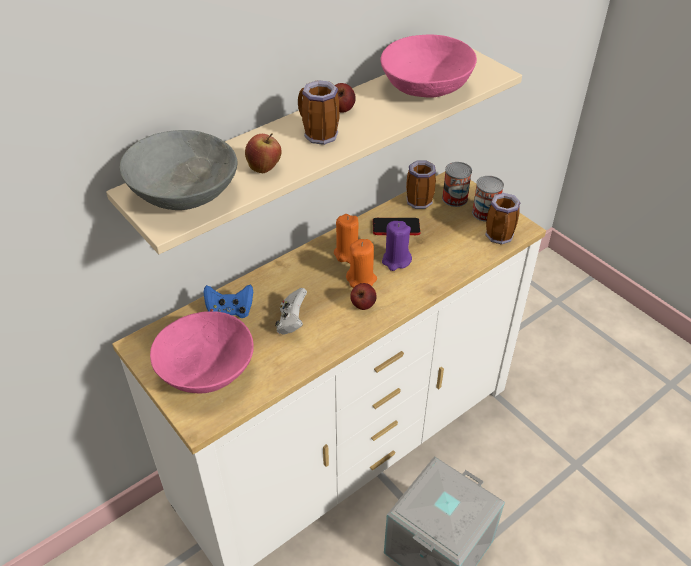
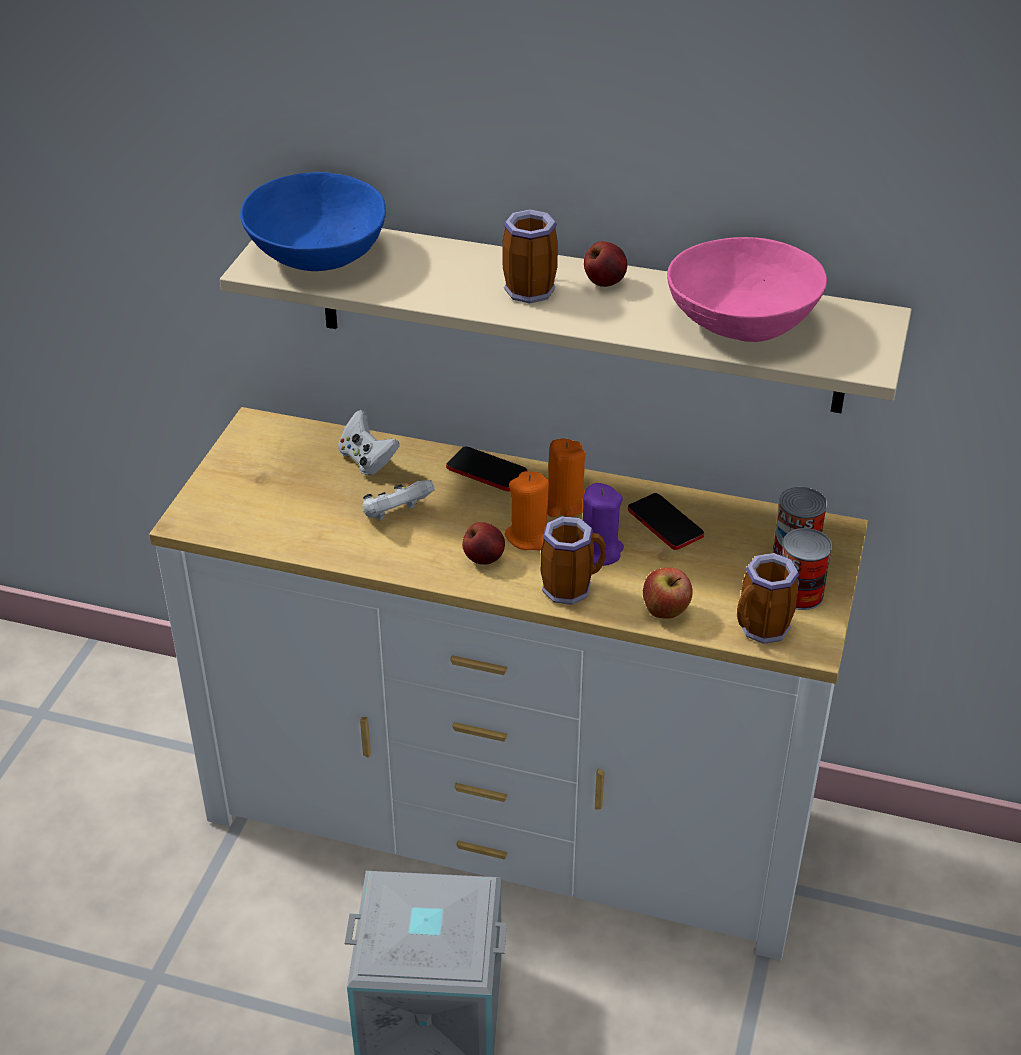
camera: 55 degrees right, 5 degrees down
grey bowl [120,130,237,210] -> blue bowl [240,172,386,271]
pink bowl [150,311,254,393] -> none
blue game controller [204,284,253,318] -> white game controller [338,410,399,475]
apple [245,134,282,173] -> apple moved to [643,568,692,619]
mug [406,160,436,209] -> mug moved to [541,516,606,605]
none -> phone [446,447,527,491]

